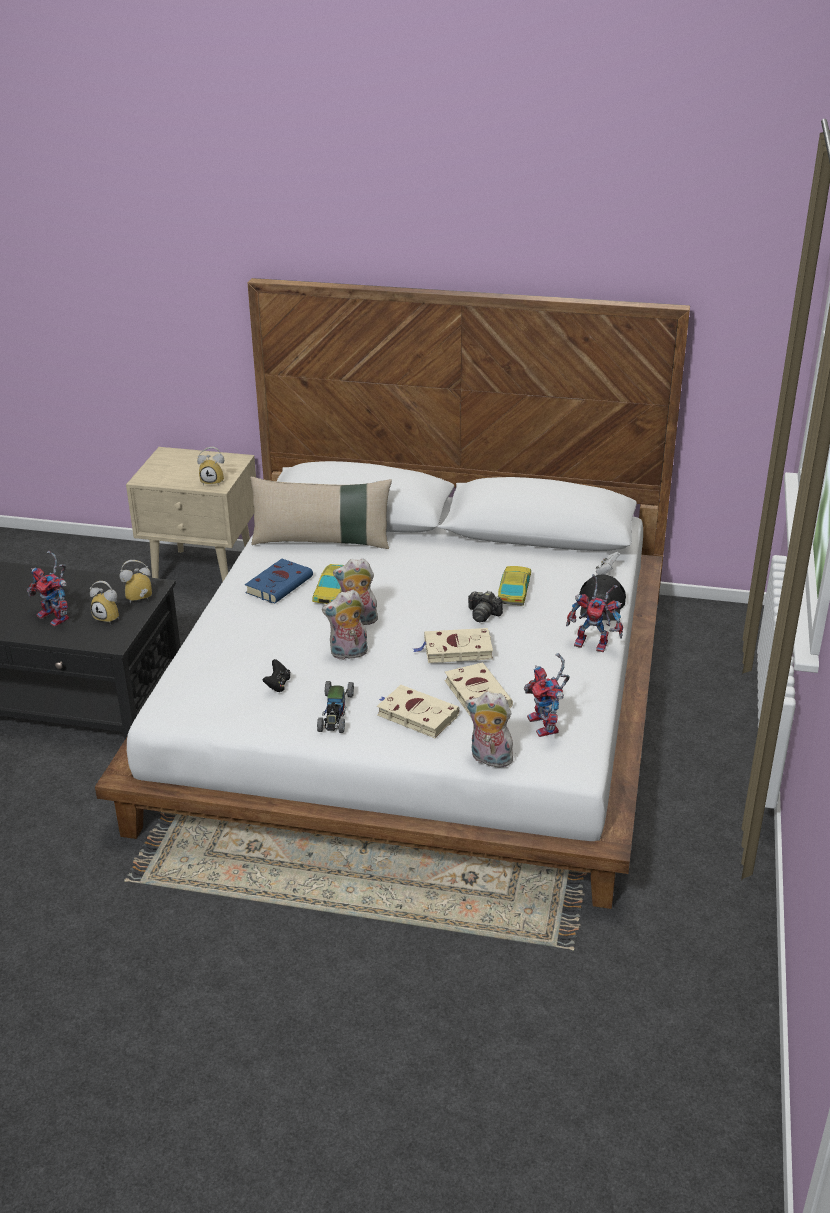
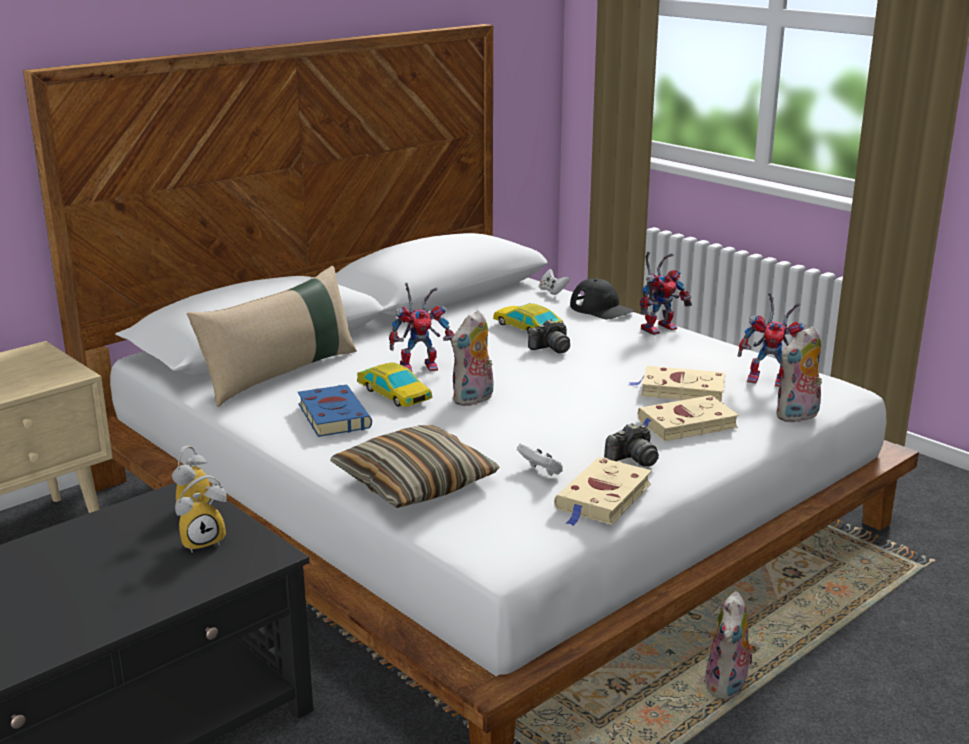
camera: 55 degrees left, 10 degrees down
toy robot [27,551,69,627] -> toy robot moved to [389,283,454,372]
alarm clock [197,447,224,486] -> none
black game controller [263,659,291,692] -> white game controller [517,444,563,476]
toy car [317,681,354,733] -> camera [604,423,659,466]
plush toy [322,590,368,660] -> plush toy moved to [705,591,758,700]
beige book [413,628,493,663] -> beige book moved to [554,457,652,526]
none -> pillow [330,425,500,508]

